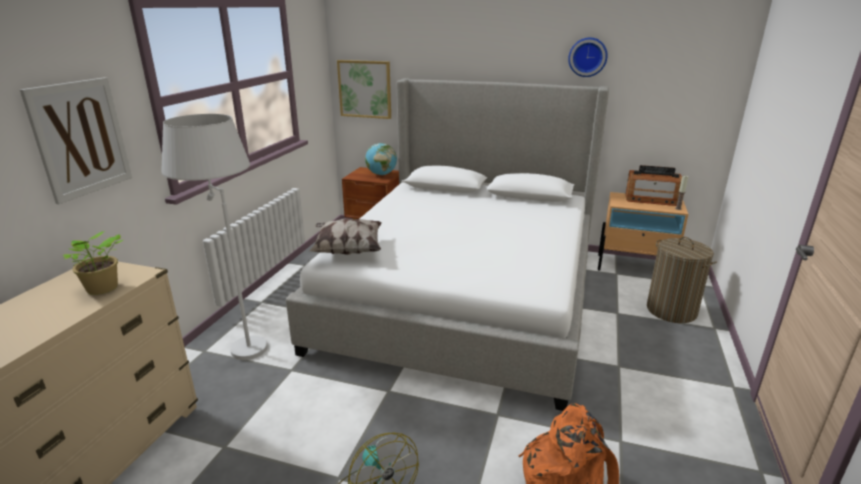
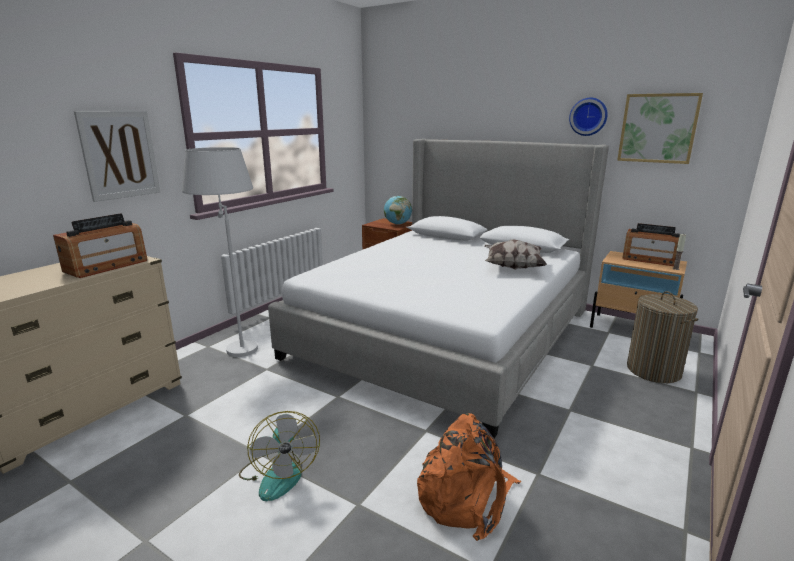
camera: 15 degrees right, 5 degrees down
potted plant [63,231,123,295] -> radio [53,213,148,278]
pillow [309,218,382,255] -> pillow moved to [484,239,547,270]
picture [337,60,391,119] -> picture moved to [617,93,703,164]

